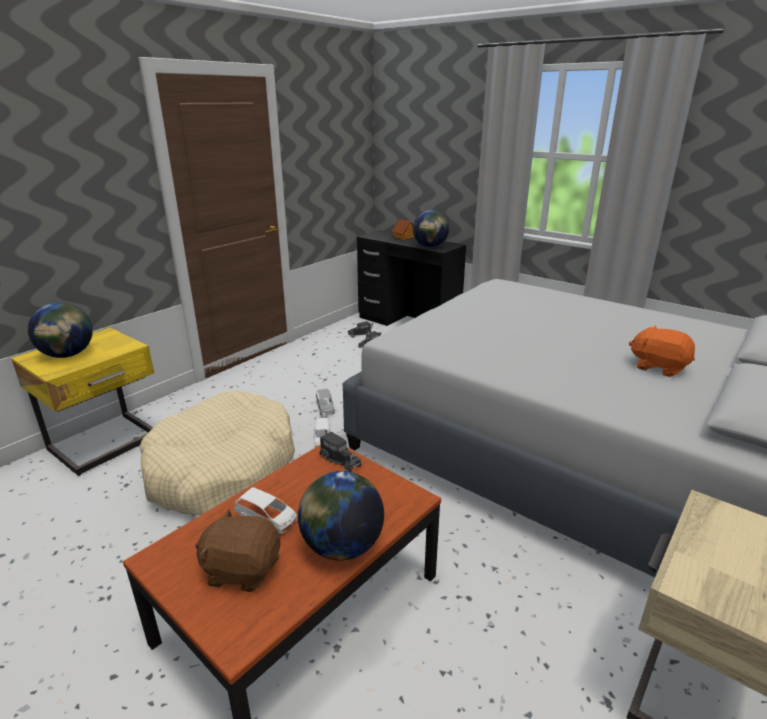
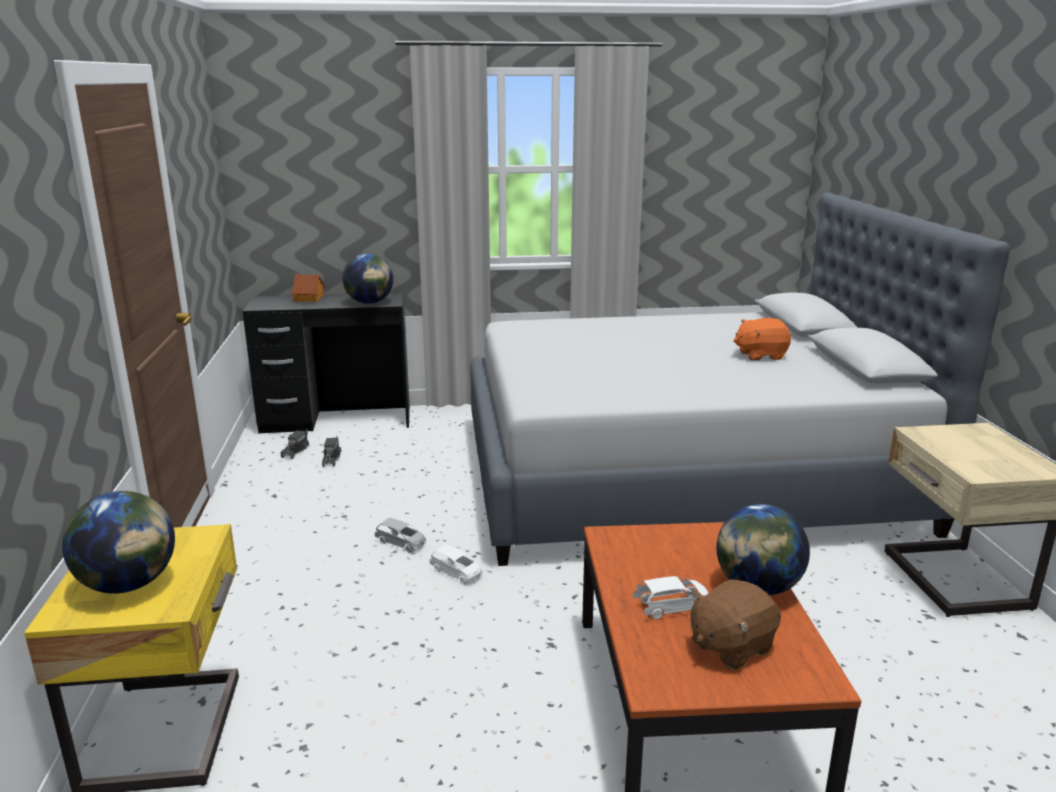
camera: 45 degrees left, 5 degrees down
beige dog bed [140,390,295,515] -> none
toy truck [320,430,362,472] -> none

